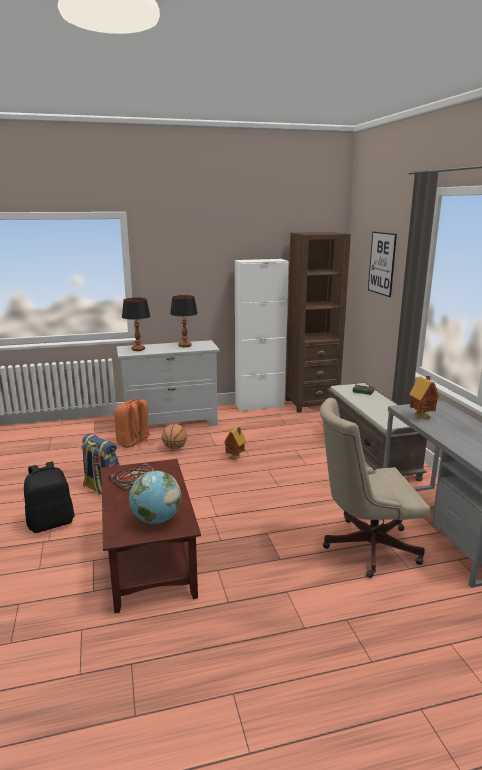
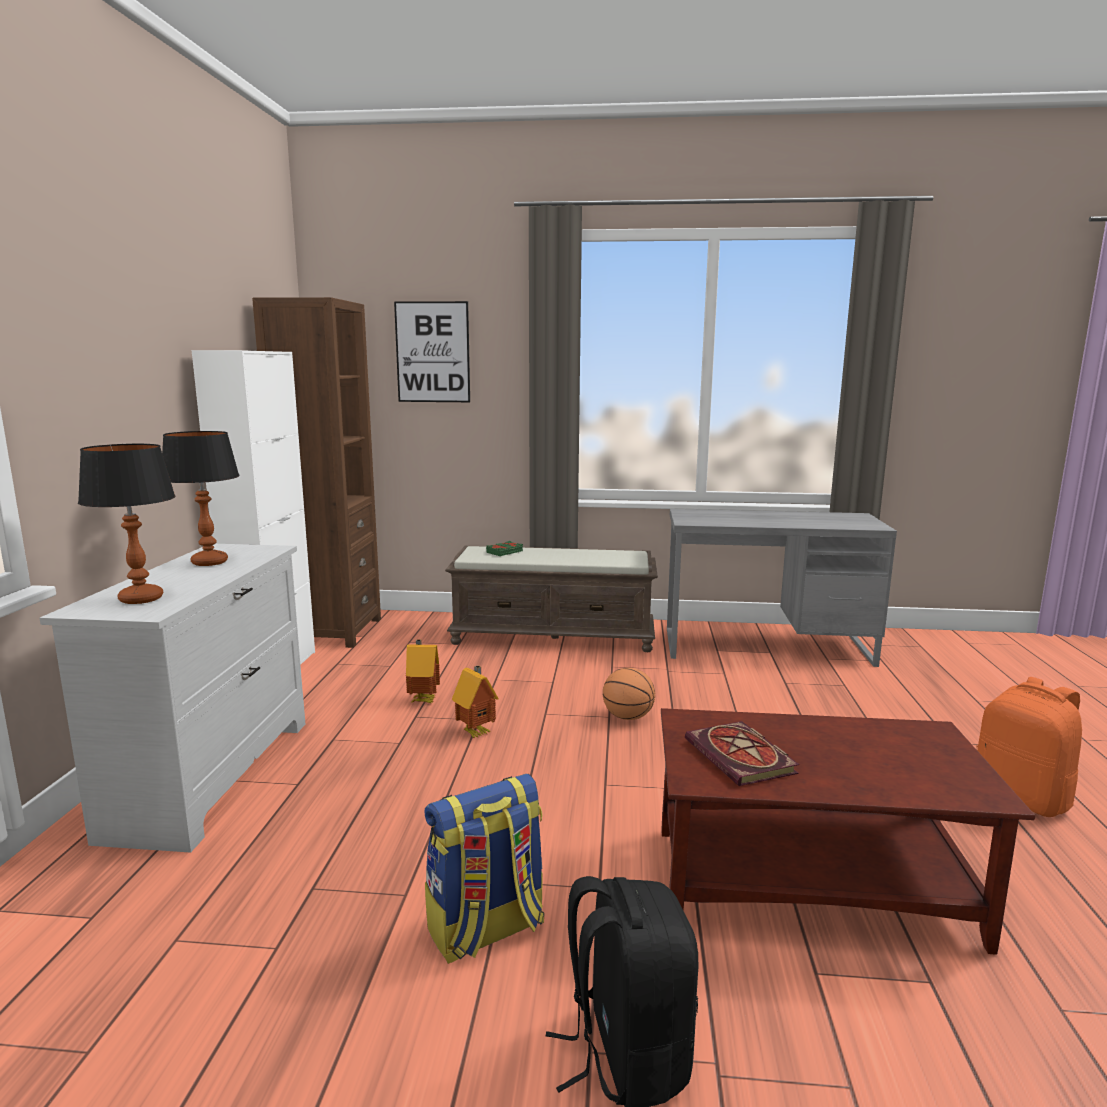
camera: 70 degrees left, 5 degrees down
orange backpack [114,399,154,449] -> orange backpack moved to [976,677,1082,817]
globe [129,471,181,524] -> none
basketball [162,424,187,449] -> basketball moved to [603,668,655,720]
beige office chair [320,398,430,578] -> none
toy house [410,376,440,419] -> toy house moved to [406,639,440,703]

